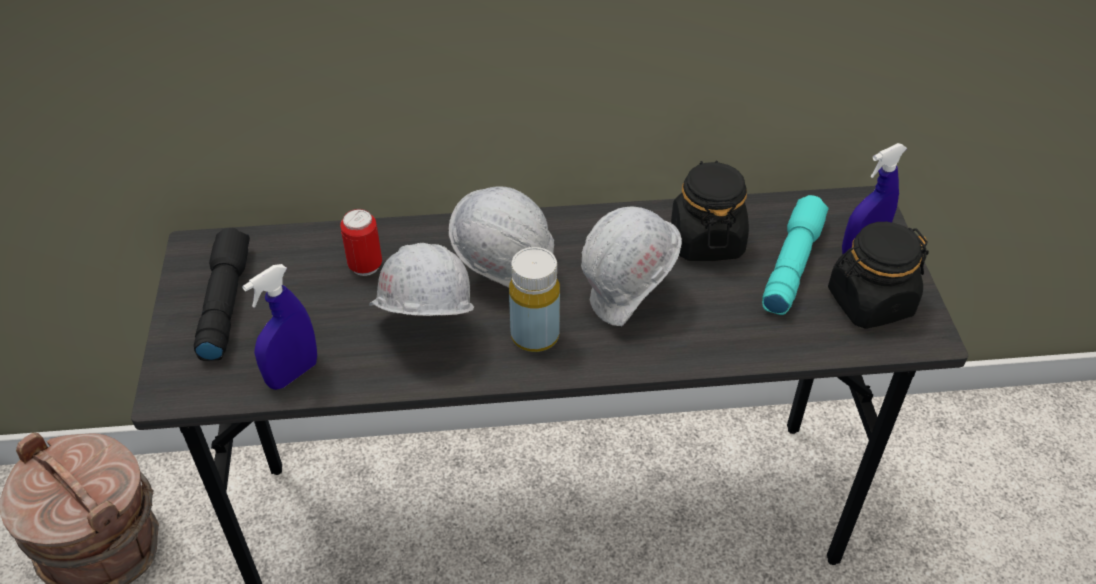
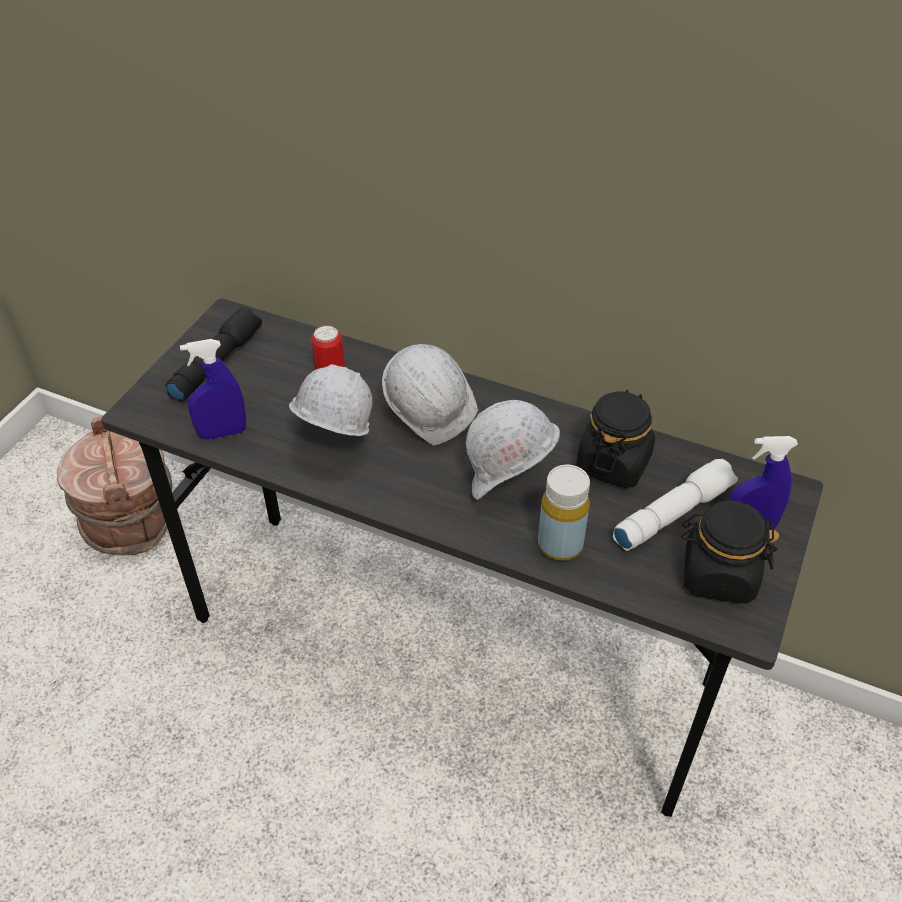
camera: 30 degrees right, 0 degrees up
yellow bottle [509,247,560,352] -> yellow bottle moved to [538,465,590,561]
turquoise flashlight [762,195,828,315] -> white flashlight [613,459,738,551]

